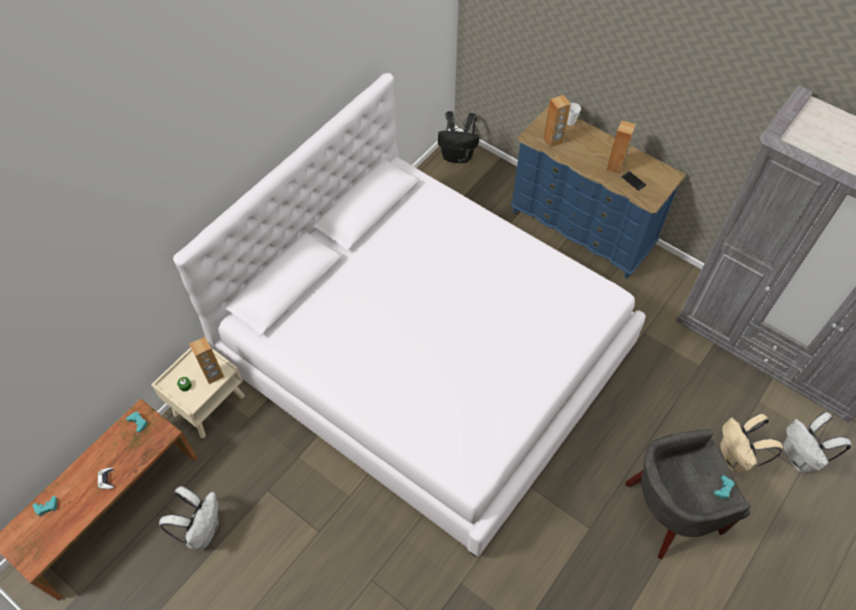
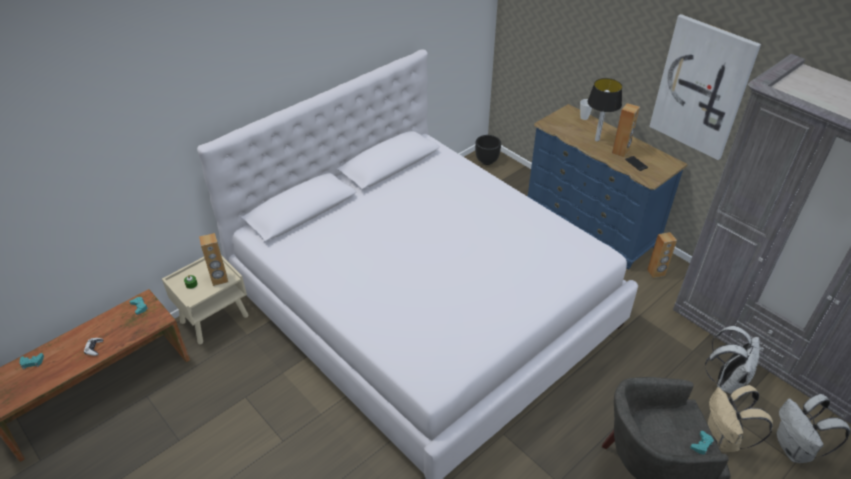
camera: 10 degrees right, 15 degrees down
white backpack [159,486,219,550] -> white backpack moved to [705,326,760,394]
black backpack [438,111,479,163] -> black planter [475,135,501,165]
brown speaker [543,95,571,148] -> brown speaker moved to [647,232,677,278]
none -> table lamp [587,78,622,142]
none -> picture [649,14,761,160]

